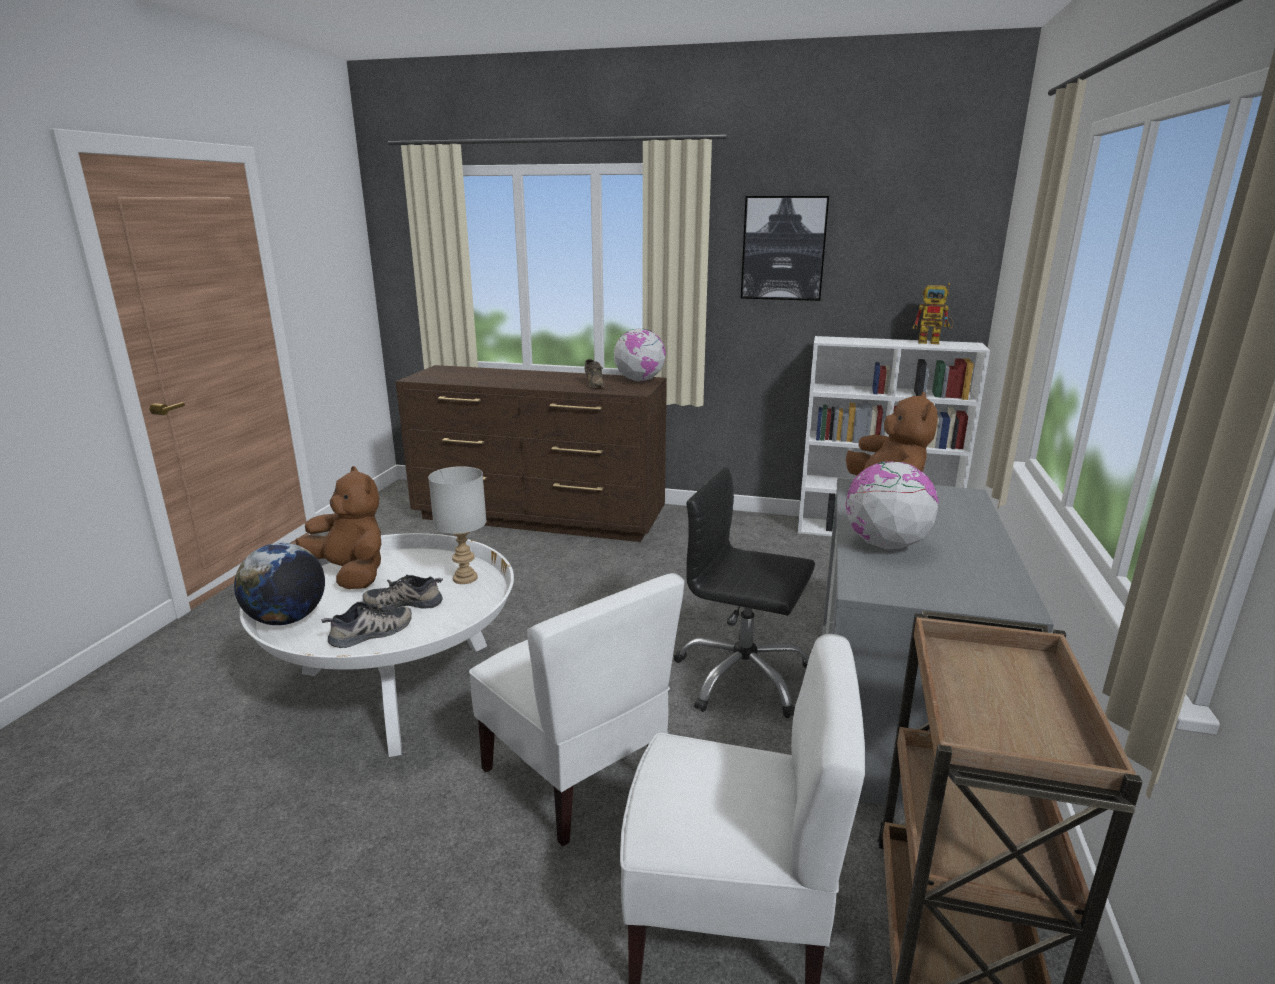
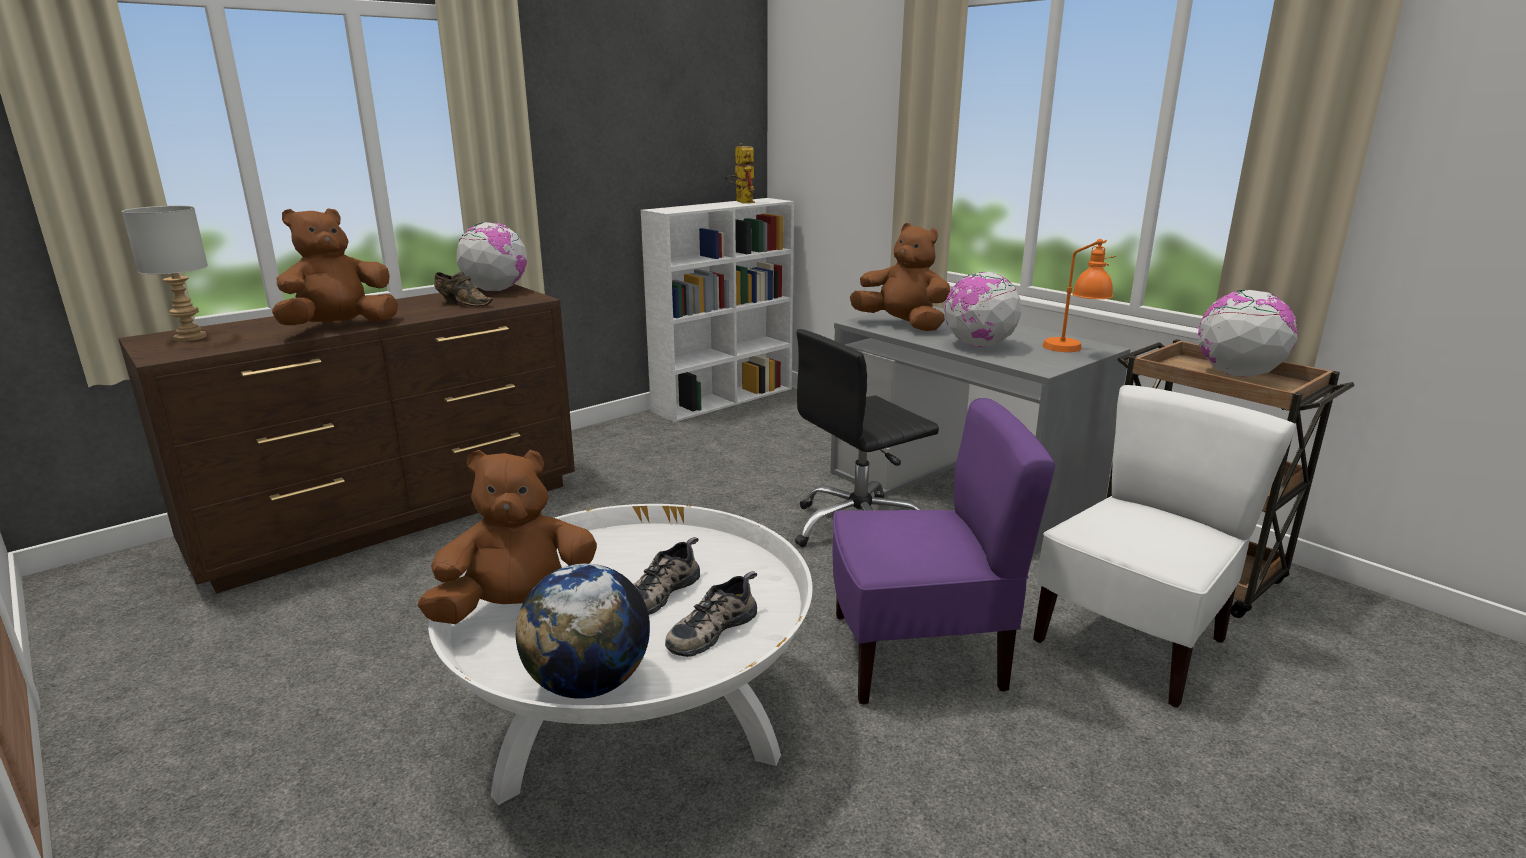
camera: 55 degrees left, 0 degrees up
shoe [321,602,412,648] -> shoe turned 135 degrees counterclockwise [665,571,757,657]
grey table lamp [428,466,487,584] -> grey table lamp moved to [122,206,208,342]
white chair [469,573,685,847] -> purple chair [832,398,1055,705]
picture [741,196,829,301] -> none
toy robot [912,283,954,344] -> toy robot turned 75 degrees counterclockwise [725,143,755,203]
none -> brown plush toy [272,208,398,325]
none -> orange table lamp [1042,239,1116,352]
none -> globe [1198,290,1298,377]

